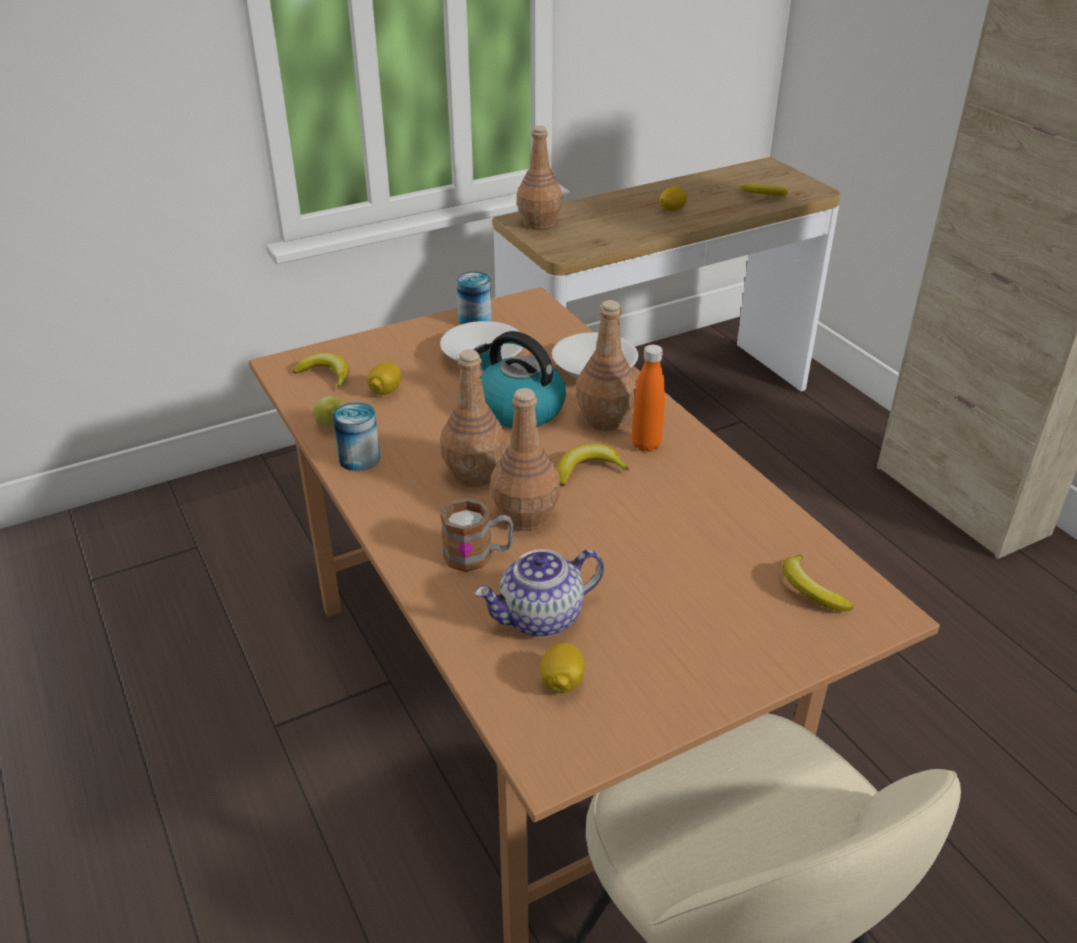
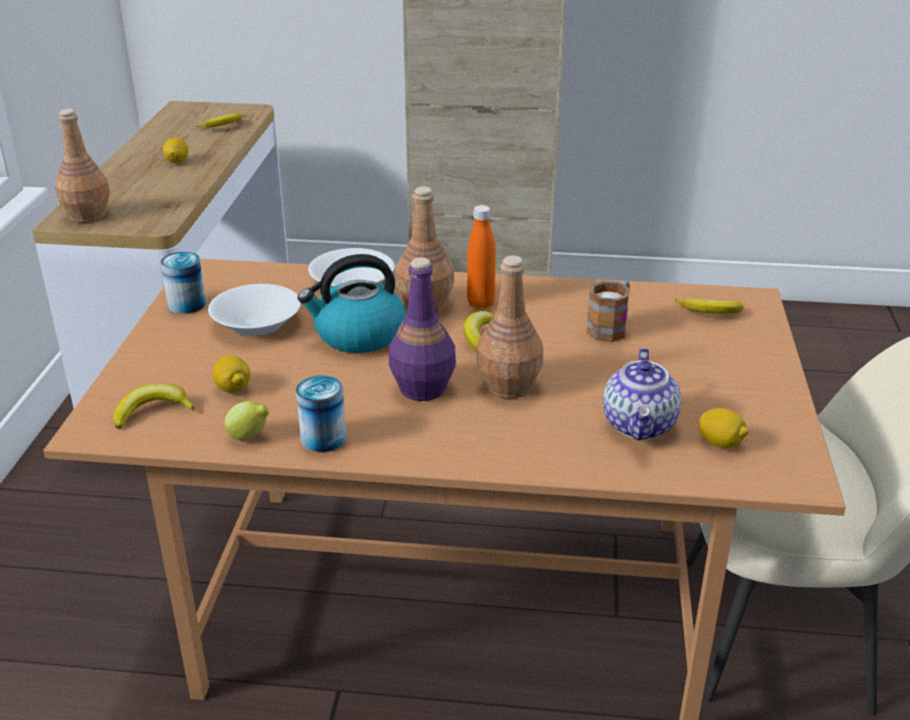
camera: 55 degrees left, 5 degrees down
brown bottle [440,349,507,487] -> purple bottle [389,258,456,401]
mug [440,498,514,572] -> mug moved to [586,281,630,342]

